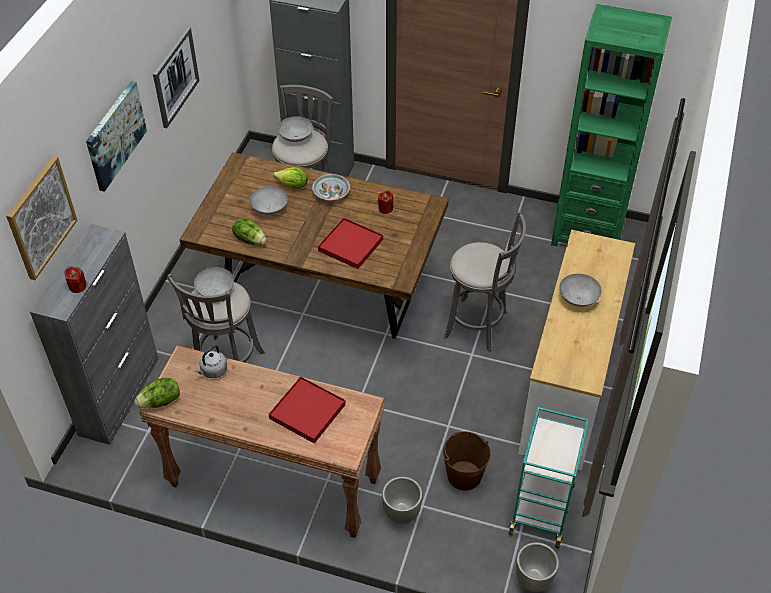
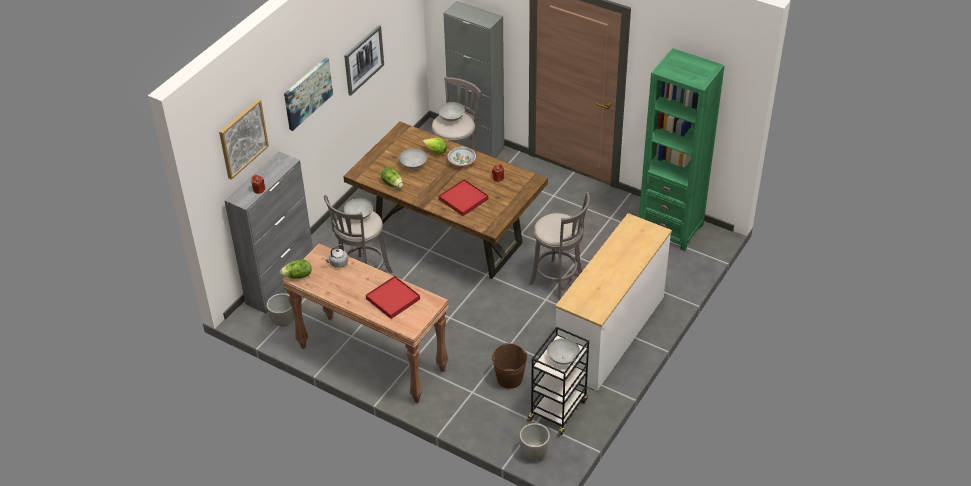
camera: 15 degrees right, 5 degrees down
planter [382,476,423,524] -> planter moved to [267,293,294,327]
turquoise cart [509,407,589,548] -> black cart [527,327,589,436]
grey bowl [559,274,602,307] -> grey bowl moved to [547,338,580,365]

